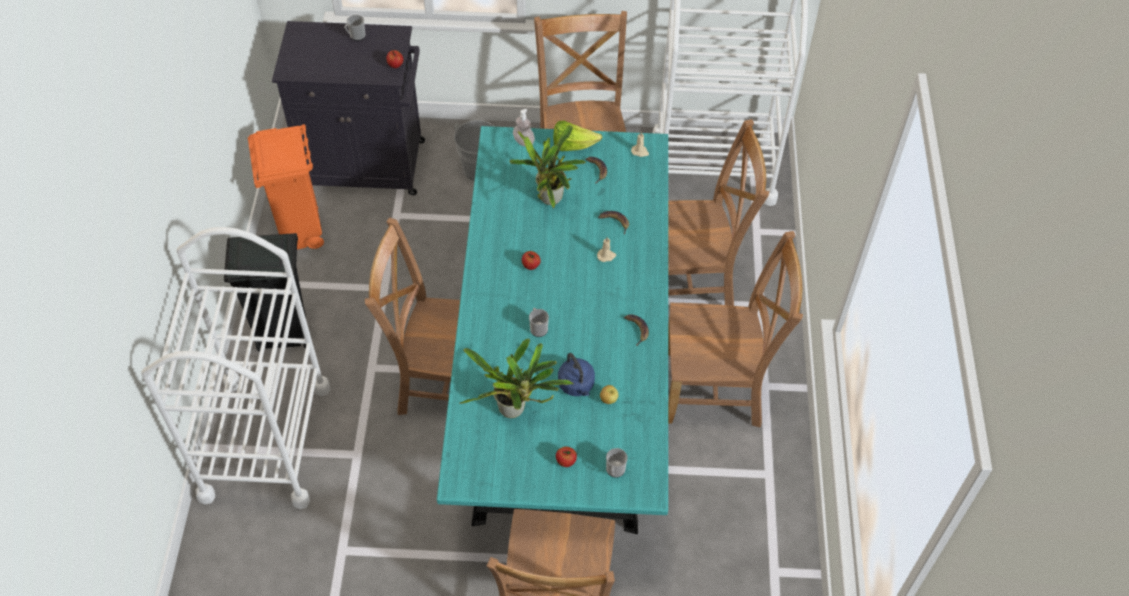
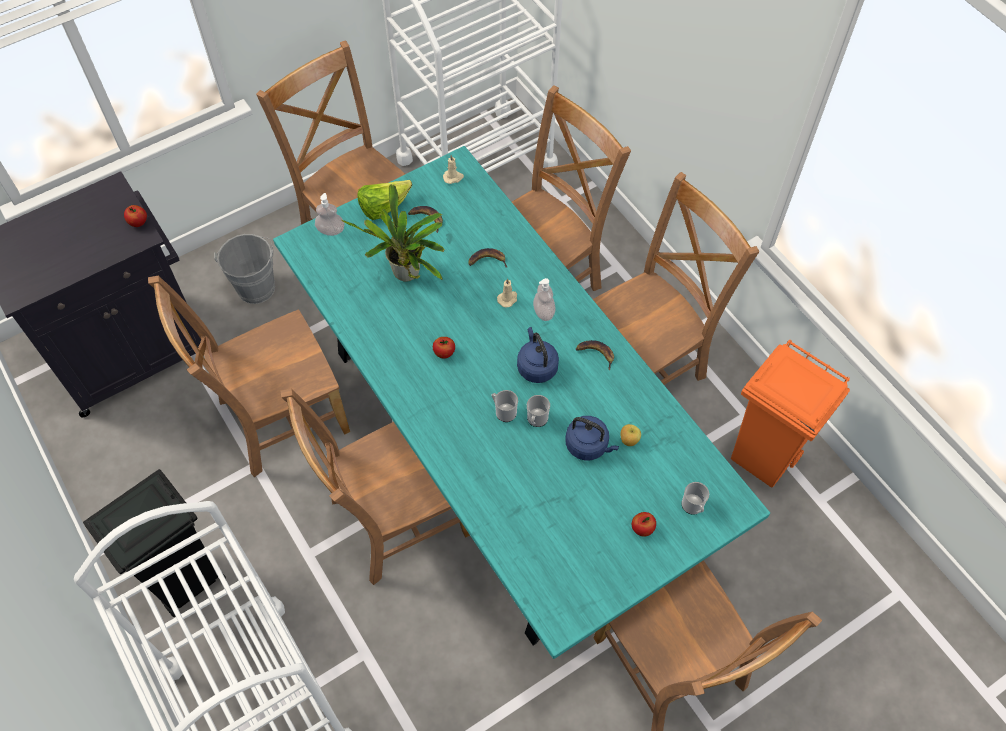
camera: 35 degrees left, 5 degrees up
orange trash can [248,124,324,250] -> orange trash can moved to [731,340,850,488]
mug [344,15,366,41] -> mug moved to [527,395,550,427]
potted plant [459,339,574,418] -> none
none -> brown chair [148,276,350,477]
none -> blue kettle [517,327,559,383]
none -> soap dispenser [533,278,556,321]

